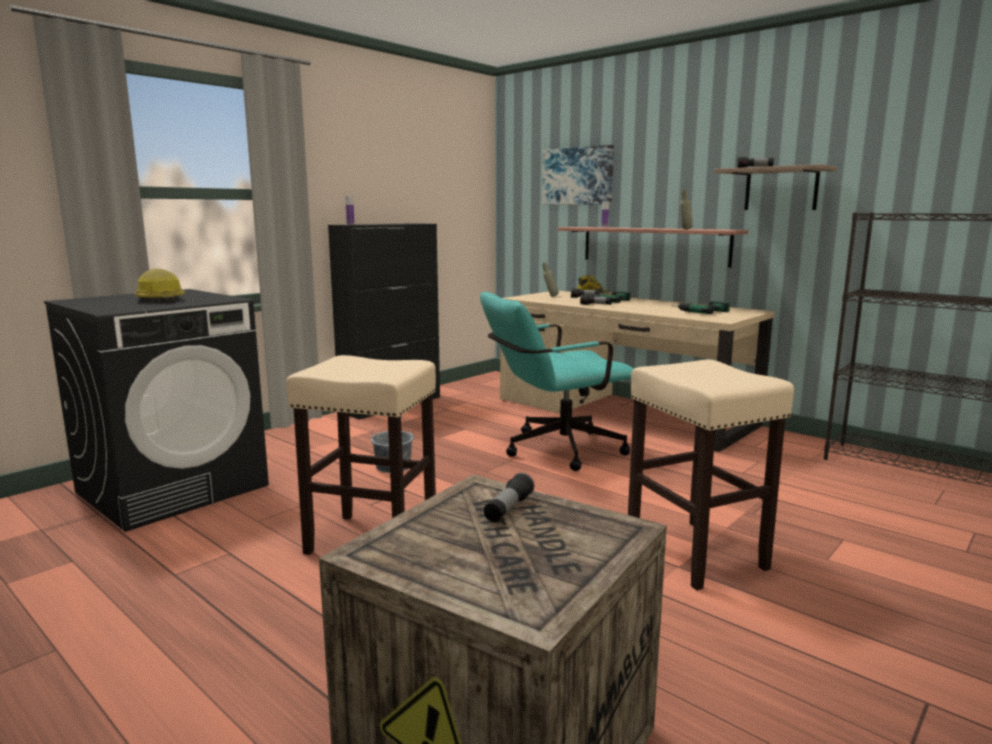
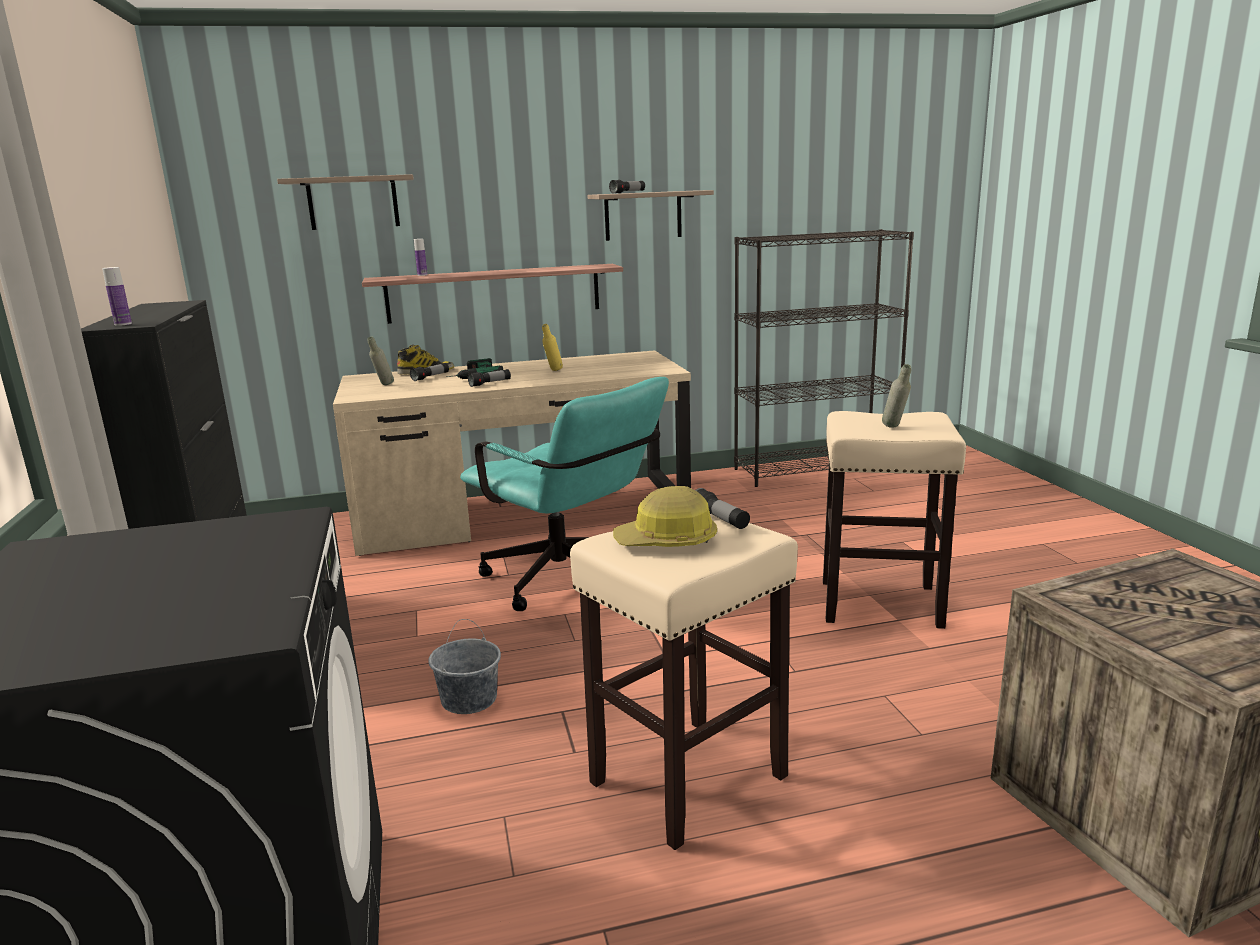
camera: 55 degrees left, 5 degrees up
hard hat [135,268,185,302] -> hard hat moved to [613,486,717,547]
turquoise office chair [480,292,634,471] -> turquoise office chair turned 60 degrees counterclockwise [460,377,669,611]
flashlight [484,473,534,522] -> flashlight moved to [695,488,750,529]
picture [542,145,614,205] -> shelf [277,174,414,230]
power drill [671,301,730,314] -> none
grey bottle [680,189,693,229] -> grey bottle moved to [882,364,911,428]
none -> yellow bottle [542,324,563,371]

